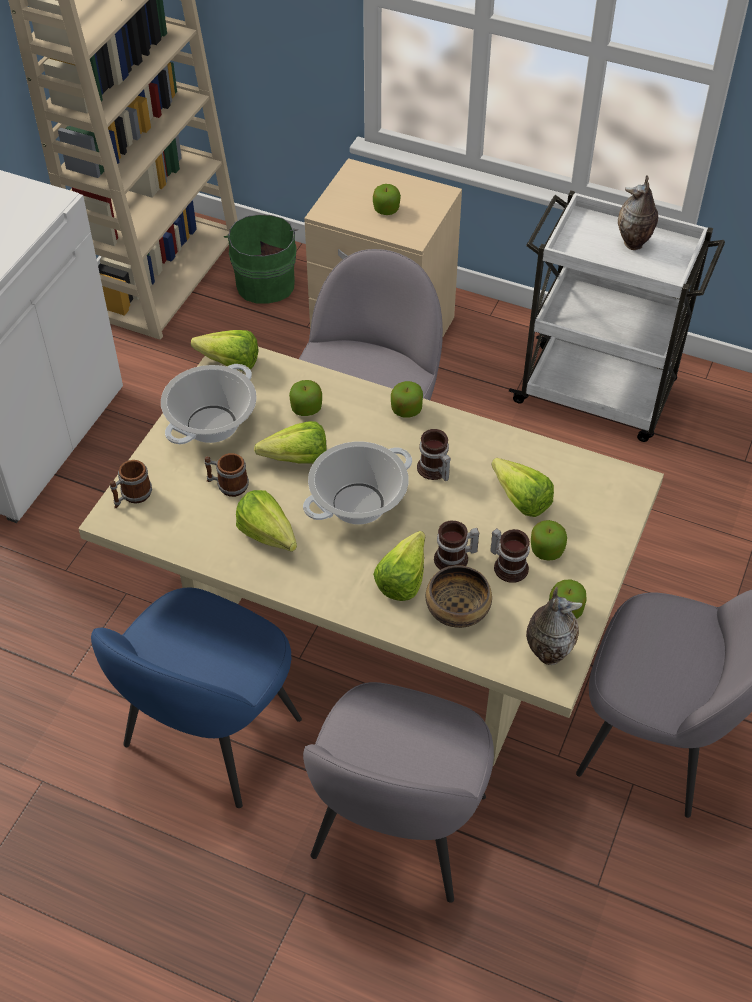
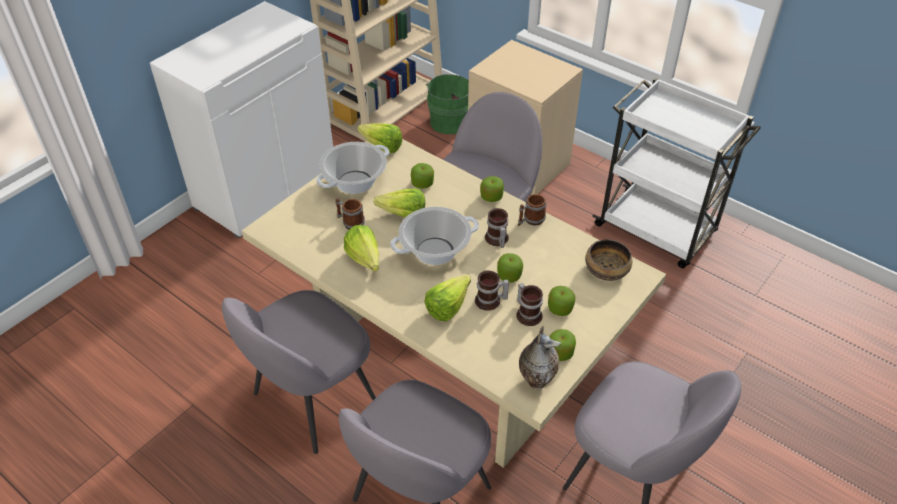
camera: 15 degrees right, 5 degrees down
blue chair [91,588,302,808] -> grey chair [222,290,376,454]
mug [110,460,152,508] -> mug moved to [518,194,546,226]
apple [373,184,401,215] -> apple moved to [497,253,523,283]
bowl [426,565,492,628] -> bowl moved to [585,239,632,281]
lettuce [491,458,554,517] -> none
vase [618,175,658,250] -> none

